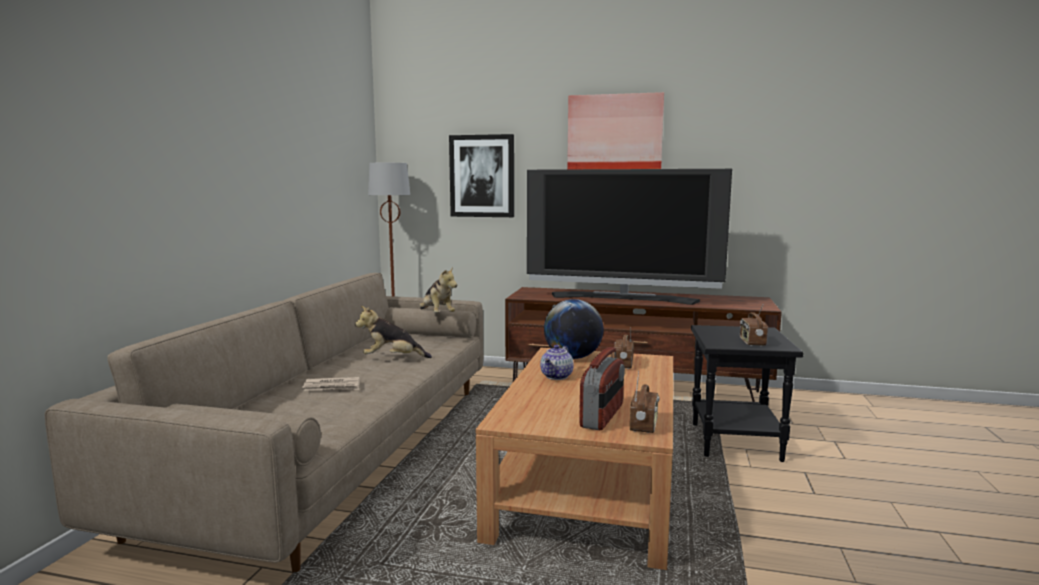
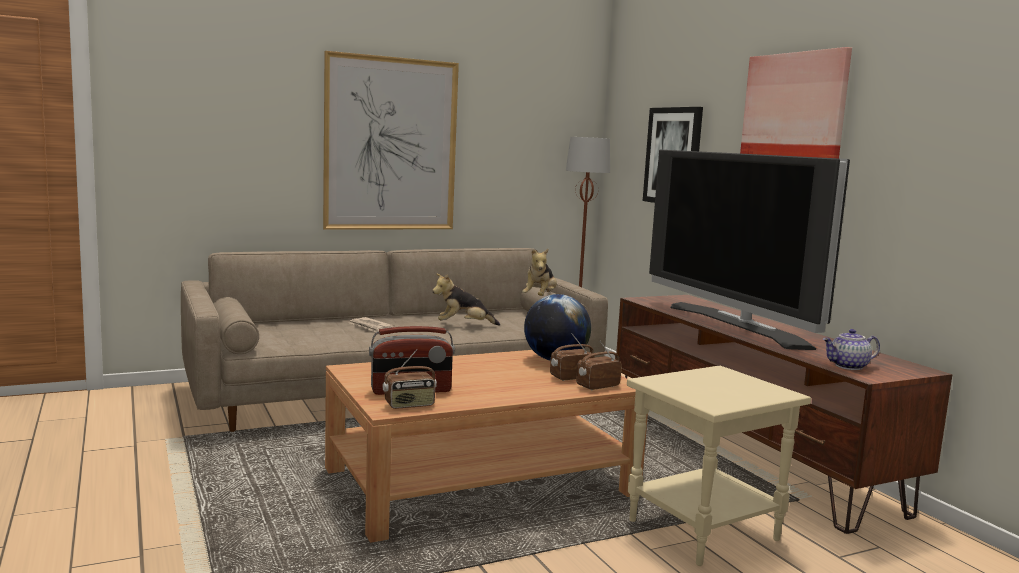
camera: 50 degrees right, 0 degrees up
plush toy [355,306,432,358] -> plush toy turned 60 degrees counterclockwise [432,273,500,326]
teapot [540,345,574,380] -> teapot moved to [823,329,880,370]
black side table [691,325,803,462] -> beige side table [627,366,811,566]
radio [740,305,768,346] -> radio moved to [576,341,622,390]
none -> picture [323,51,459,230]

